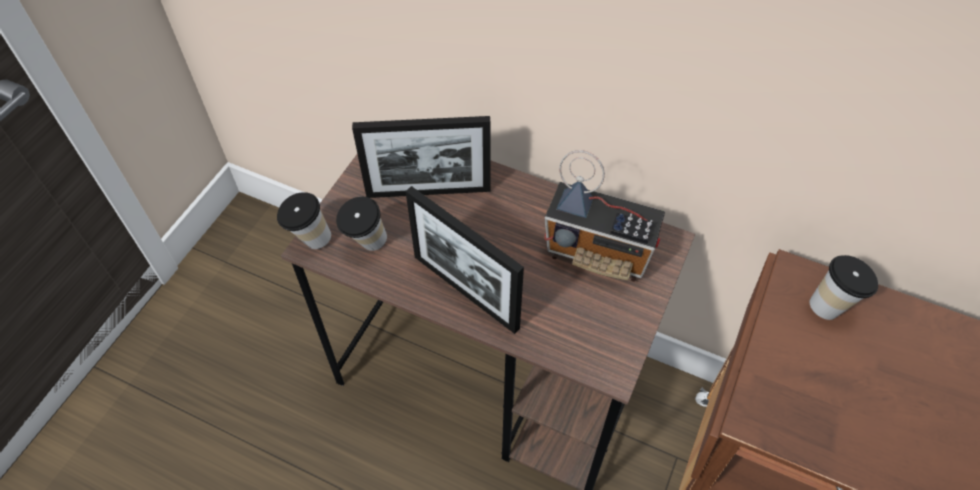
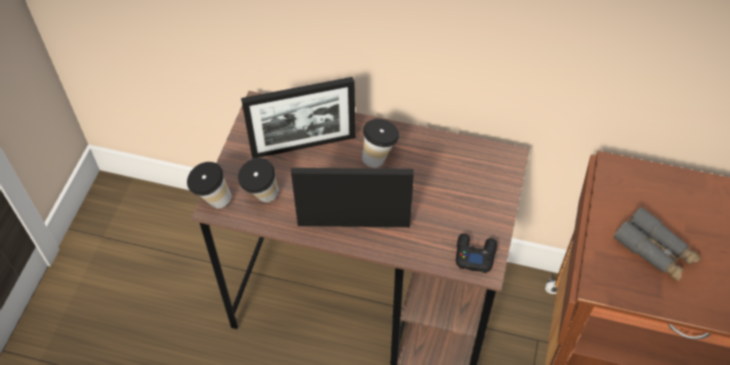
camera: 10 degrees left, 0 degrees up
picture frame [406,186,524,334] -> picture frame turned 150 degrees clockwise [291,168,414,227]
radio [544,150,665,282] -> none
cup [809,255,878,320] -> cup moved to [362,119,399,168]
none -> black game controller [456,234,497,273]
none -> grey binoculars [614,207,701,282]

